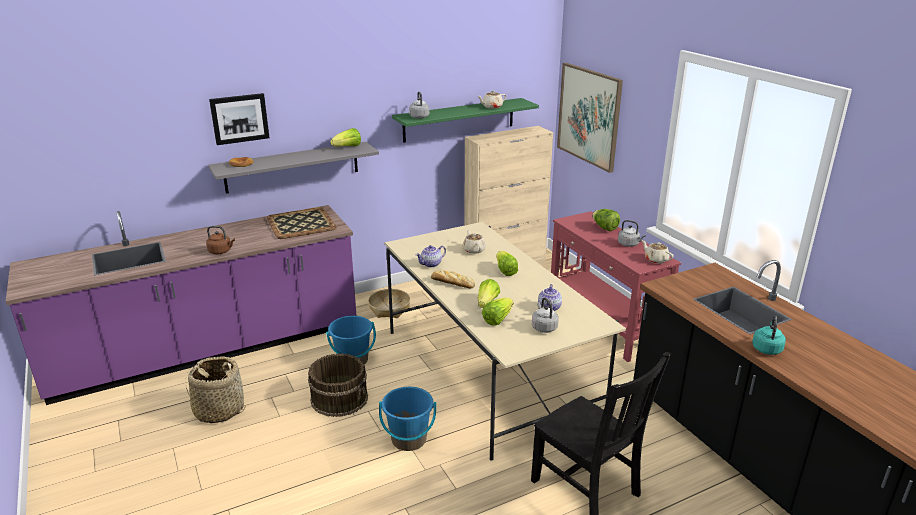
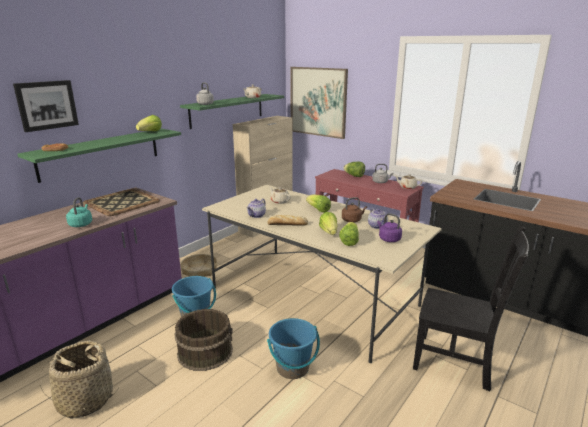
camera: 25 degrees left, 5 degrees down
brown kettle [206,226,235,254] -> brown kettle moved to [342,197,367,222]
grey shelf [209,142,379,193] -> green shelf [18,129,181,183]
grey kettle [532,297,559,333] -> purple kettle [377,213,402,242]
turquoise kettle [752,316,786,355] -> turquoise kettle moved to [66,197,92,227]

